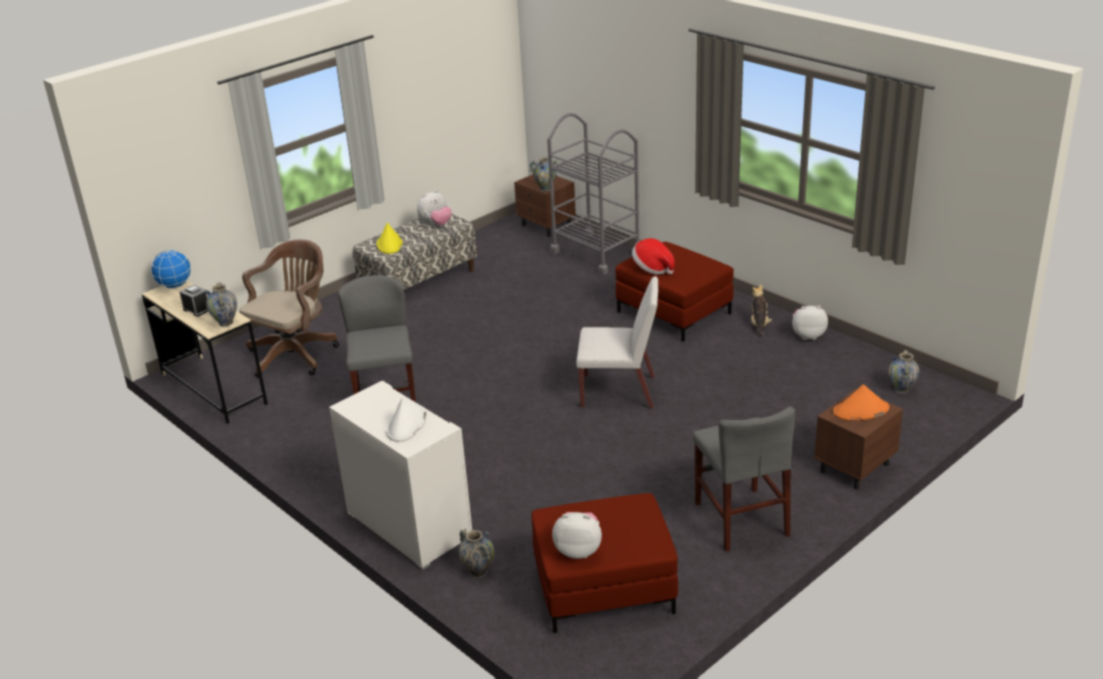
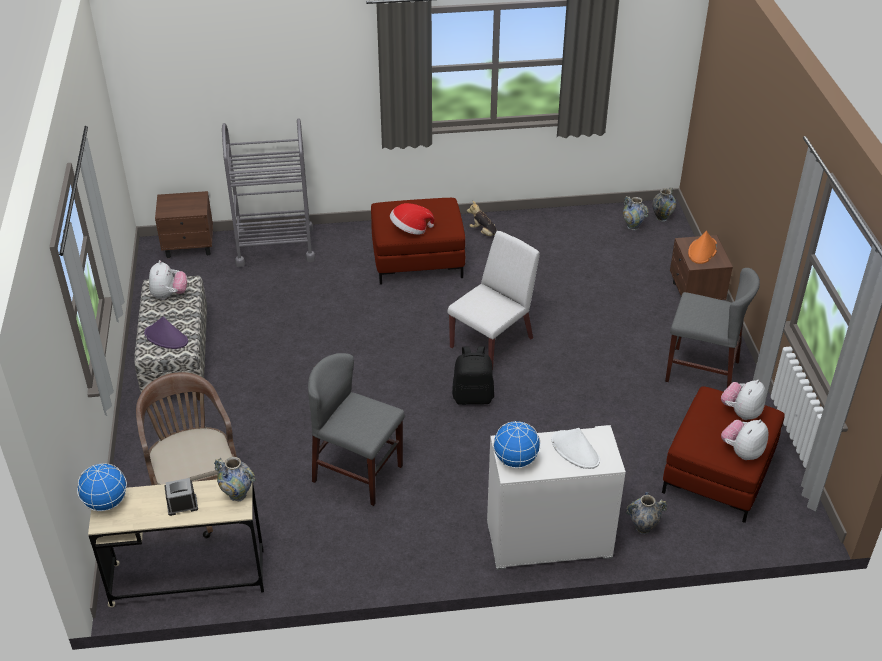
camera: 55 degrees left, 10 degrees up
yellow hat [377,222,403,254] -> purple hat [144,317,188,349]
vase [529,157,559,191] -> vase moved to [652,188,676,222]
plush toy [792,305,828,340] -> plush toy moved to [721,379,766,420]
none -> black backpack [452,346,494,405]
none -> globe [493,421,541,468]

